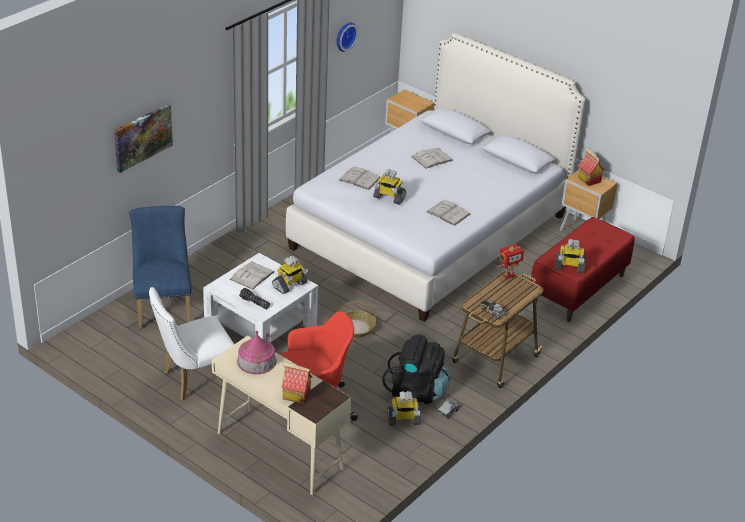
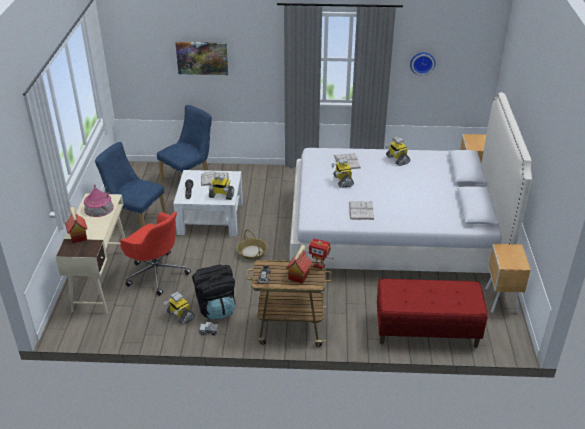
camera: 55 degrees right, 0 degrees up
white chair [149,287,234,400] -> blue chair [95,142,166,227]
white book [411,148,453,169] -> none
toy robot [555,239,586,274] -> toy robot moved to [385,137,410,166]
toy house [578,148,605,186] -> toy house moved to [286,245,312,284]

